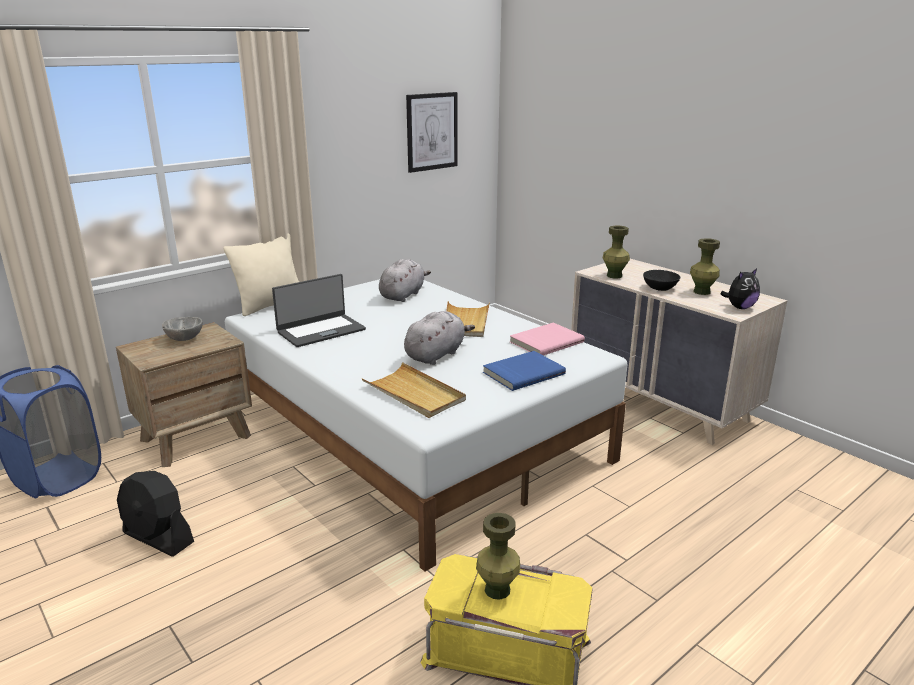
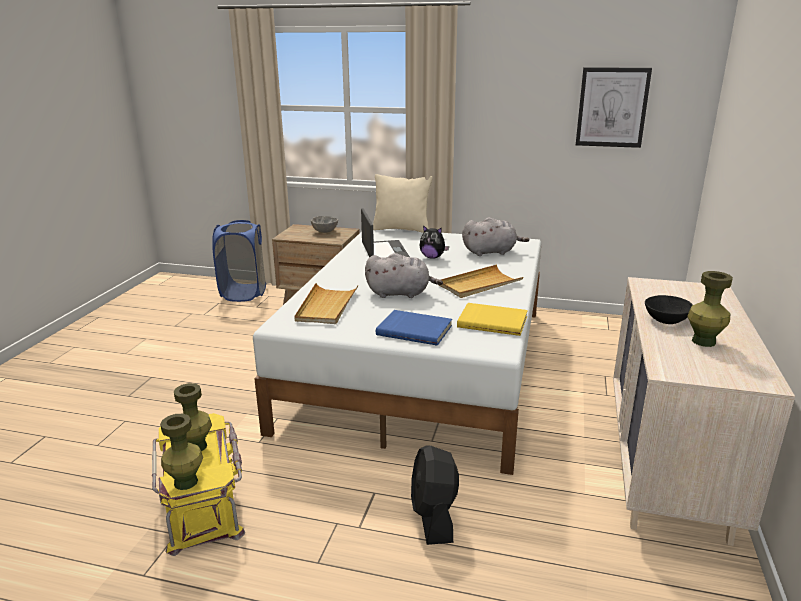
camera: 55 degrees right, 0 degrees up
black fan [117,471,194,557] -> black fan moved to [411,446,459,545]
laptop [272,274,366,347] -> laptop turned 120 degrees counterclockwise [361,208,410,258]
pink book [510,323,585,356] -> yellow book [457,303,528,336]
green vase [603,226,630,278] -> green vase moved to [160,414,203,490]
plush toy [720,268,760,309] -> plush toy moved to [419,225,449,259]

